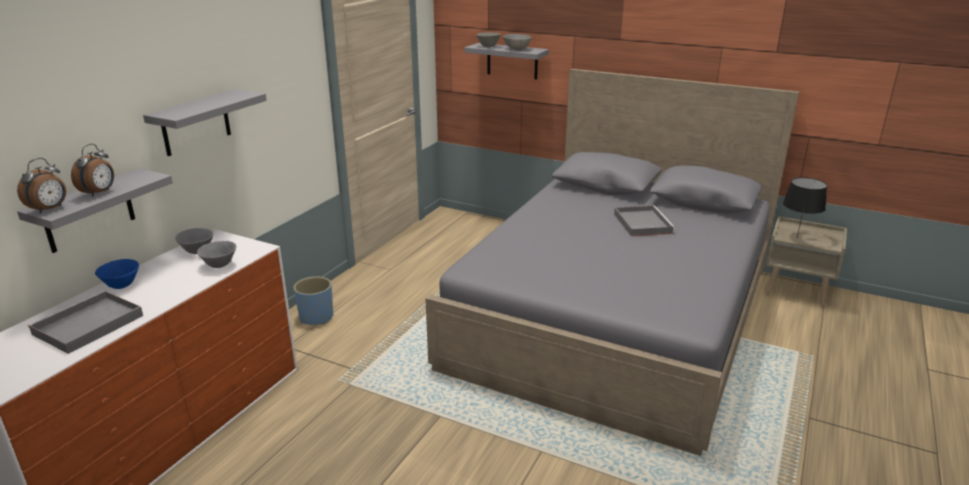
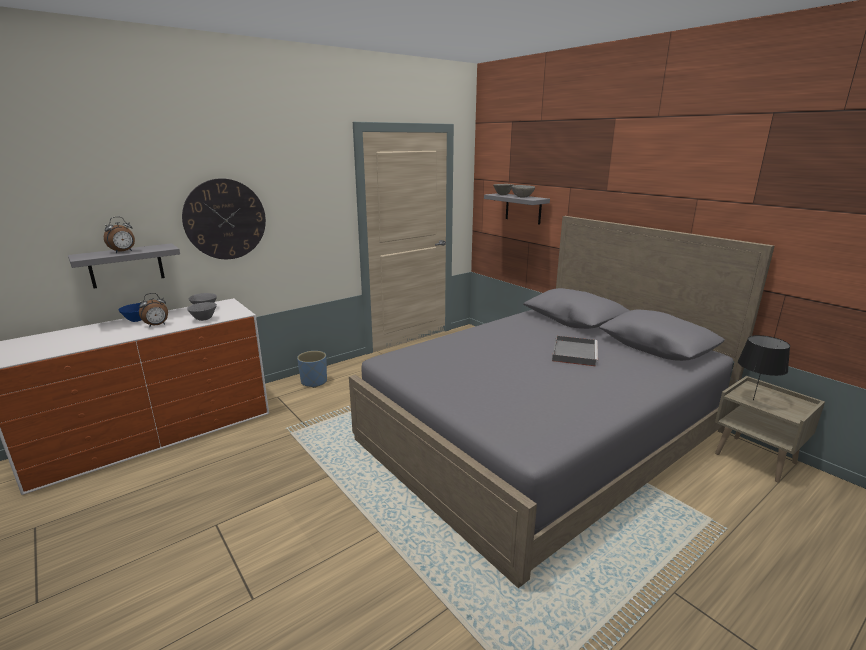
camera: 25 degrees right, 5 degrees down
alarm clock [17,158,66,214] -> alarm clock moved to [139,293,168,327]
grey tray [28,291,143,354] -> none
grey shelf [143,89,267,156] -> wall clock [182,178,266,259]

